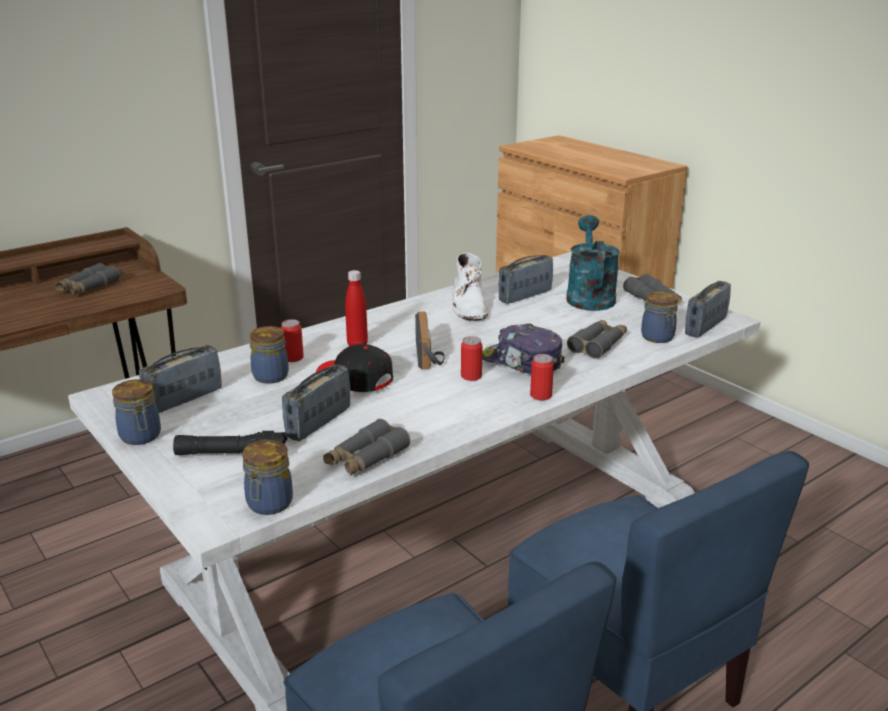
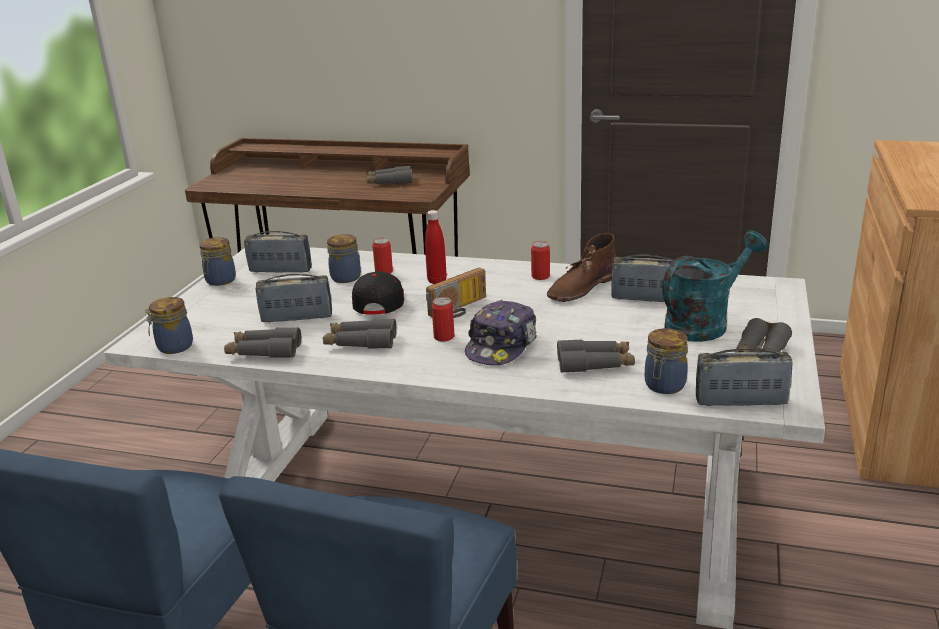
camera: 55 degrees right, 0 degrees up
black flashlight [173,431,288,455] -> none
white boot [452,253,488,321] -> brown boot [547,233,617,302]
cap [482,323,565,374] -> cap turned 150 degrees counterclockwise [465,300,537,365]
can [530,354,554,400] -> can moved to [531,241,550,280]
none -> grey binoculars [323,319,397,349]

